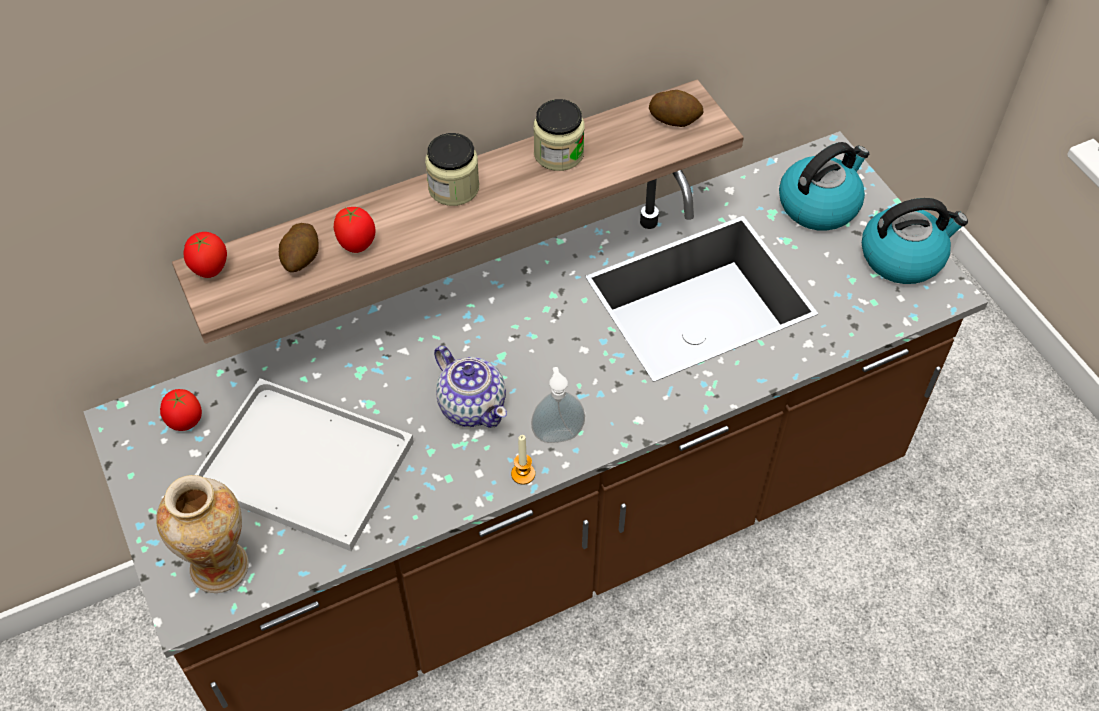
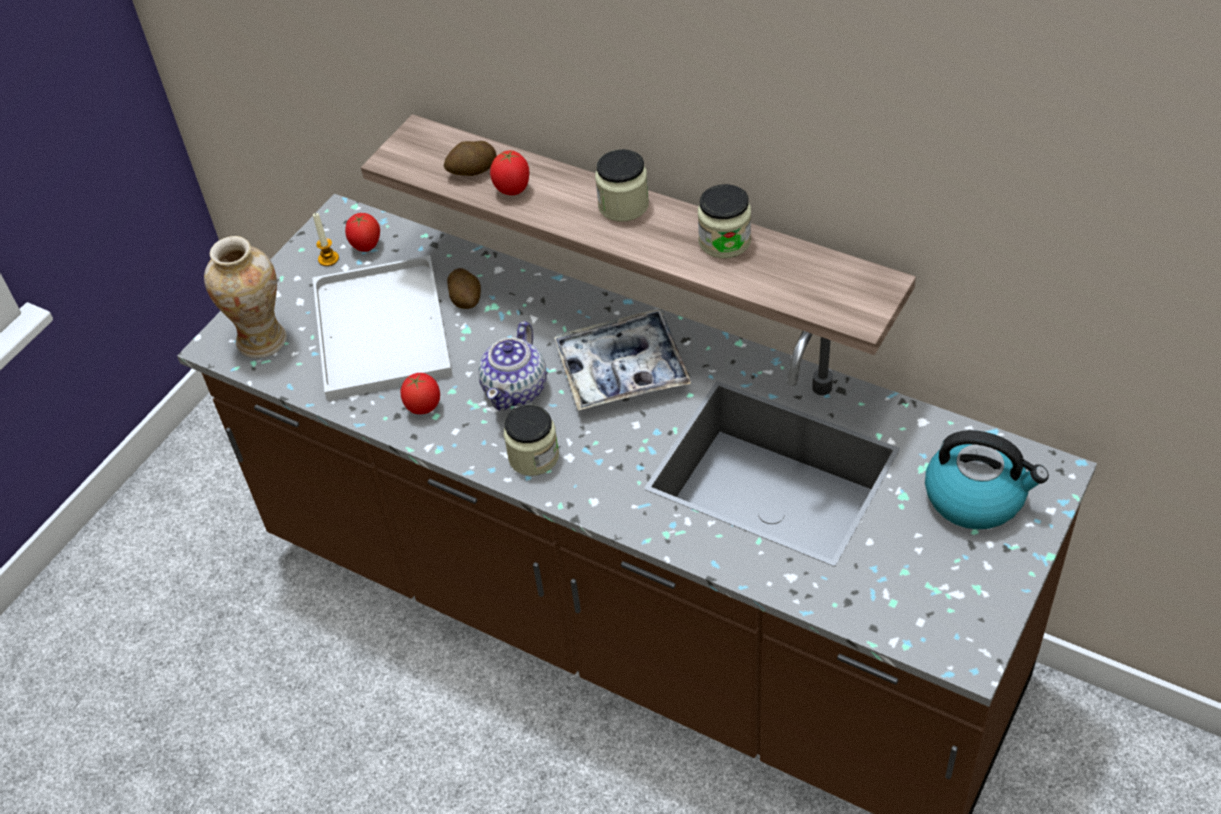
camera: 60 degrees right, 5 degrees down
tomato [183,232,227,278] -> tomato moved to [401,373,440,414]
candle [511,435,535,485] -> candle moved to [313,213,339,266]
soap dispenser [531,367,585,443] -> jar [504,405,559,476]
potato [649,90,704,127] -> potato moved to [447,268,481,309]
kettle [862,198,968,284] -> none
none -> tray [554,309,691,410]

